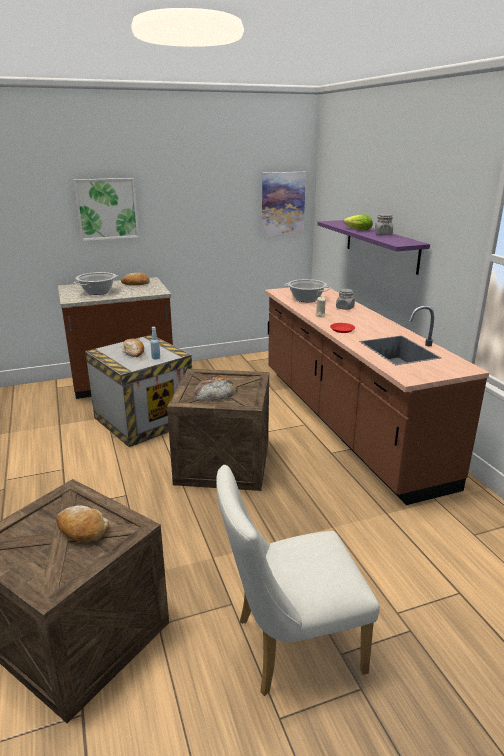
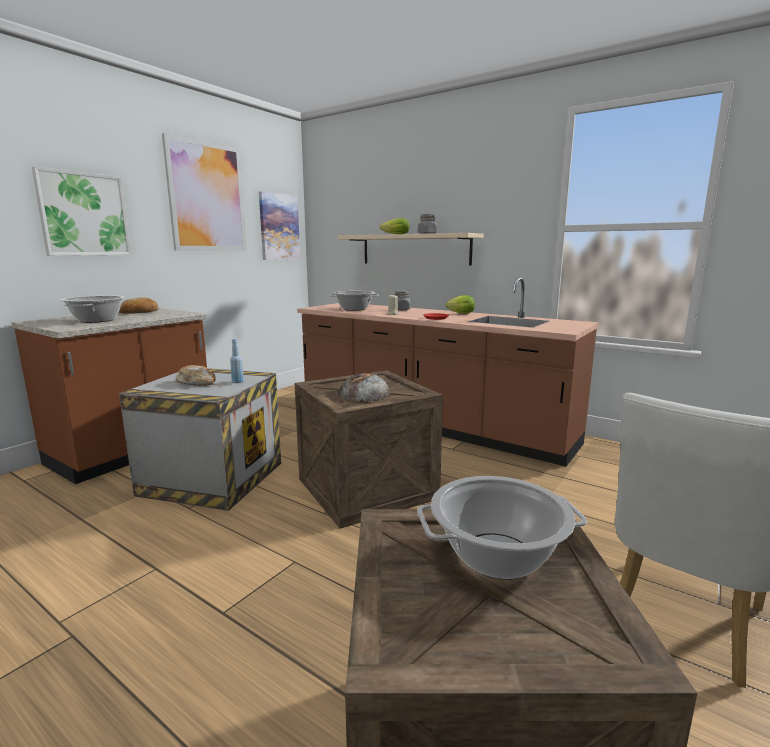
camera: 35 degrees left, 10 degrees down
bread [56,505,109,542] -> cooking pot [417,476,587,580]
purple shelf [317,220,430,275] -> beige shelf [337,233,484,266]
none -> picture [162,133,247,251]
none -> lettuce [445,295,475,314]

